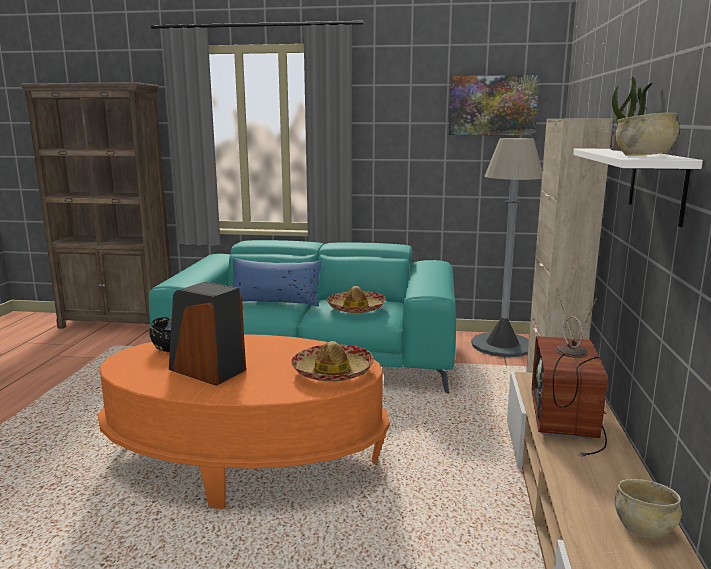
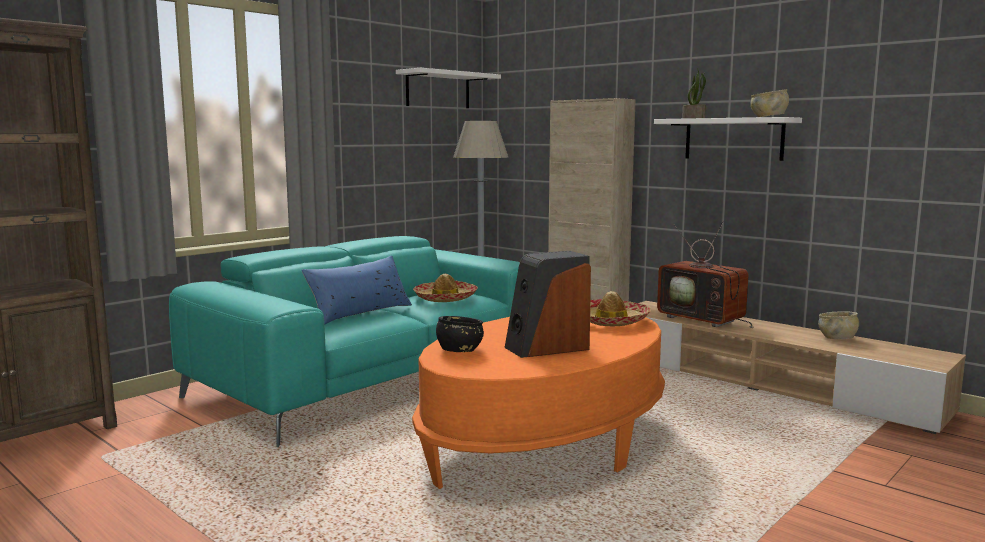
camera: 55 degrees left, 5 degrees down
picture [449,75,540,135] -> white shelf [396,68,501,108]

